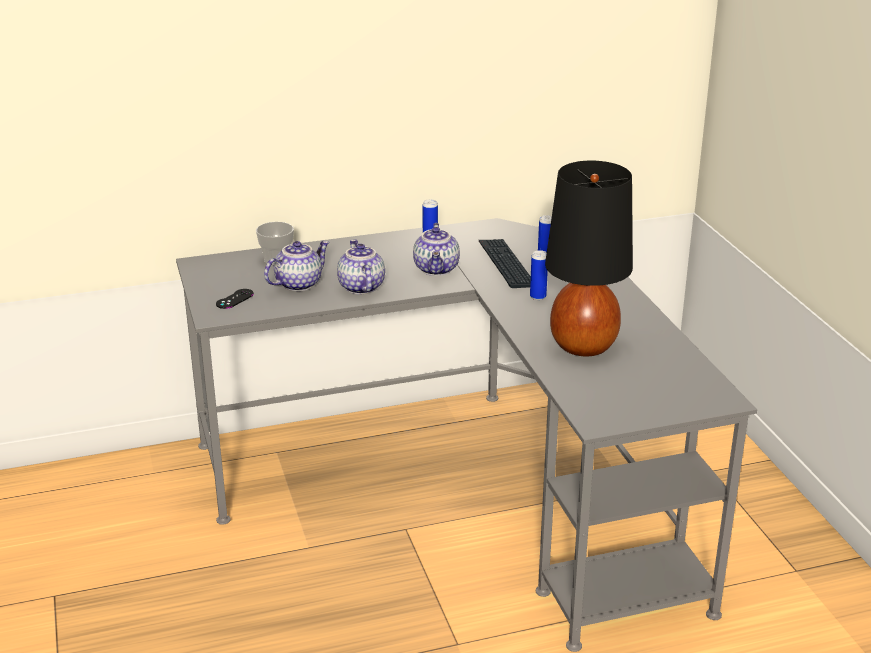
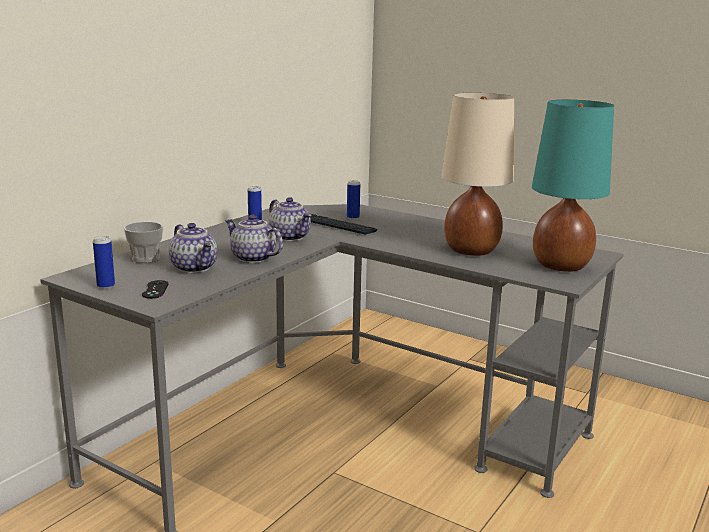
camera: 40 degrees left, 10 degrees down
teapot [264,241,330,291] -> teapot turned 135 degrees clockwise [169,223,218,273]
can [530,250,548,300] -> can moved to [93,236,115,289]
black table lamp [545,161,633,356] -> beige table lamp [441,93,514,256]
none -> turquoise table lamp [532,100,614,272]

